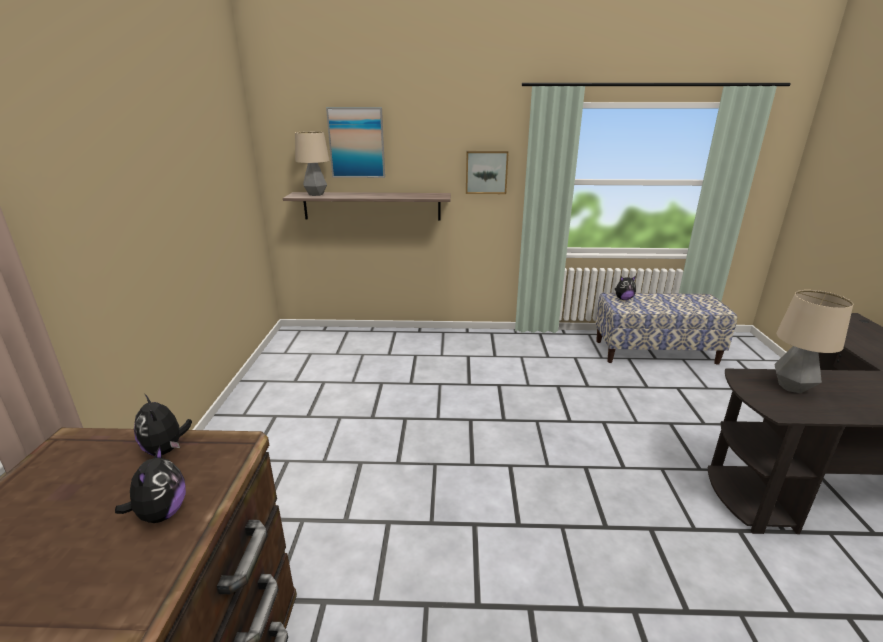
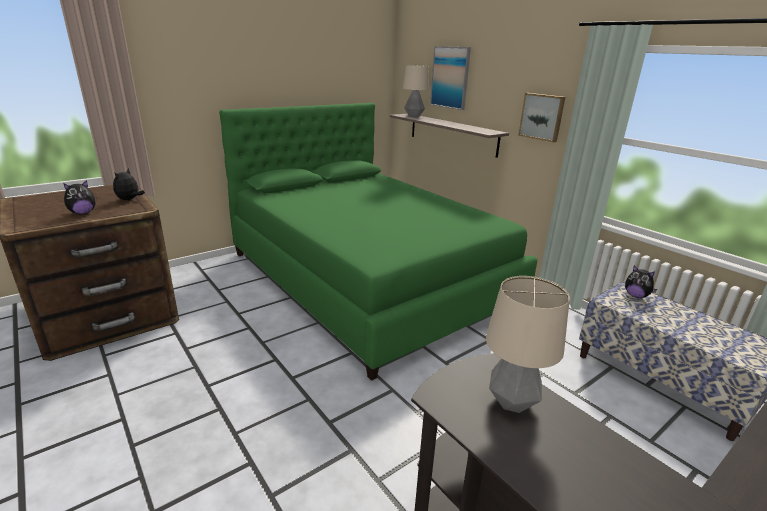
camera: 50 degrees right, 0 degrees up
none -> green bed [219,103,538,381]

